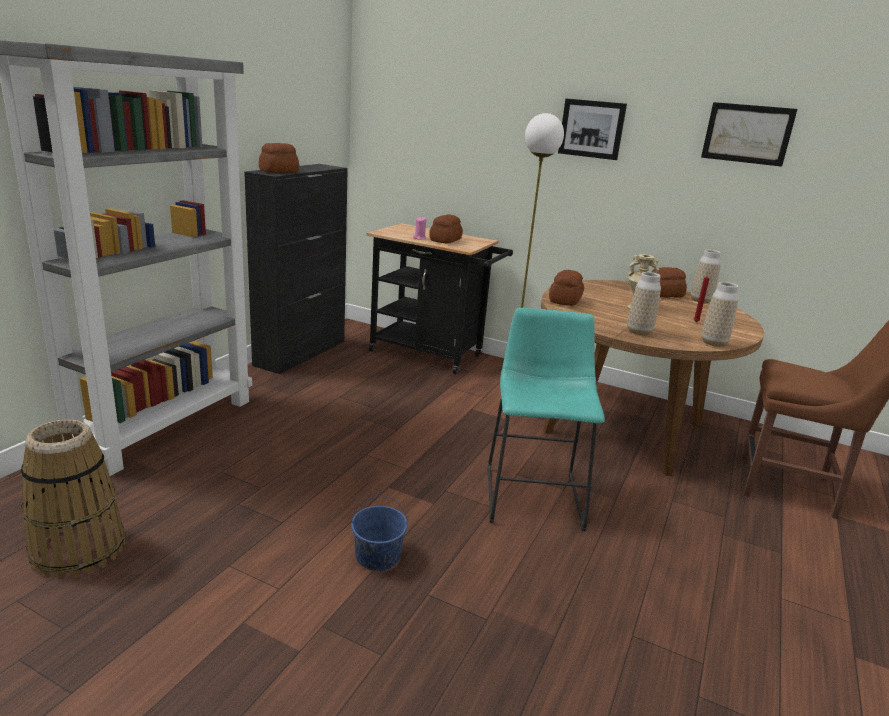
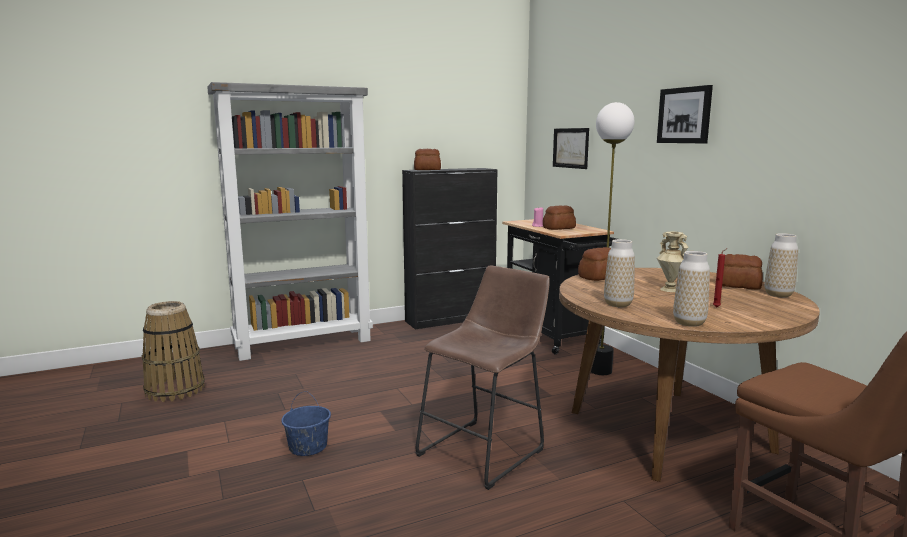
camera: 40 degrees right, 10 degrees down
turquoise stool [488,308,605,531] -> brown stool [416,266,550,490]
picture [701,102,797,167] -> picture moved to [553,128,589,169]

